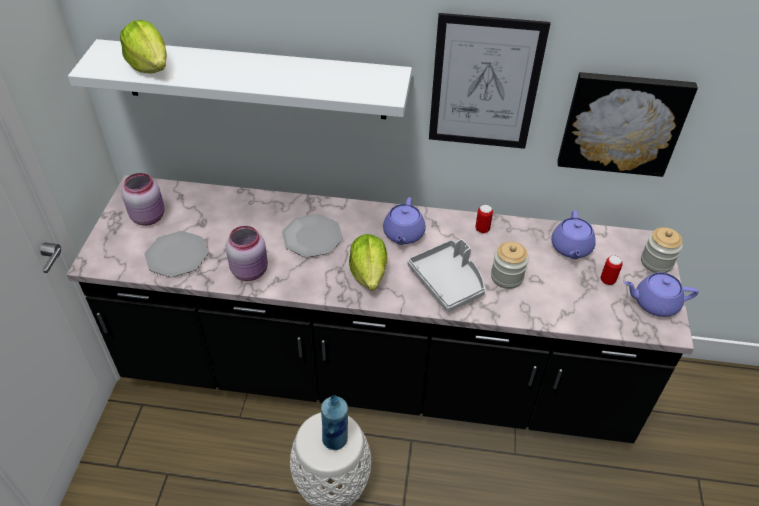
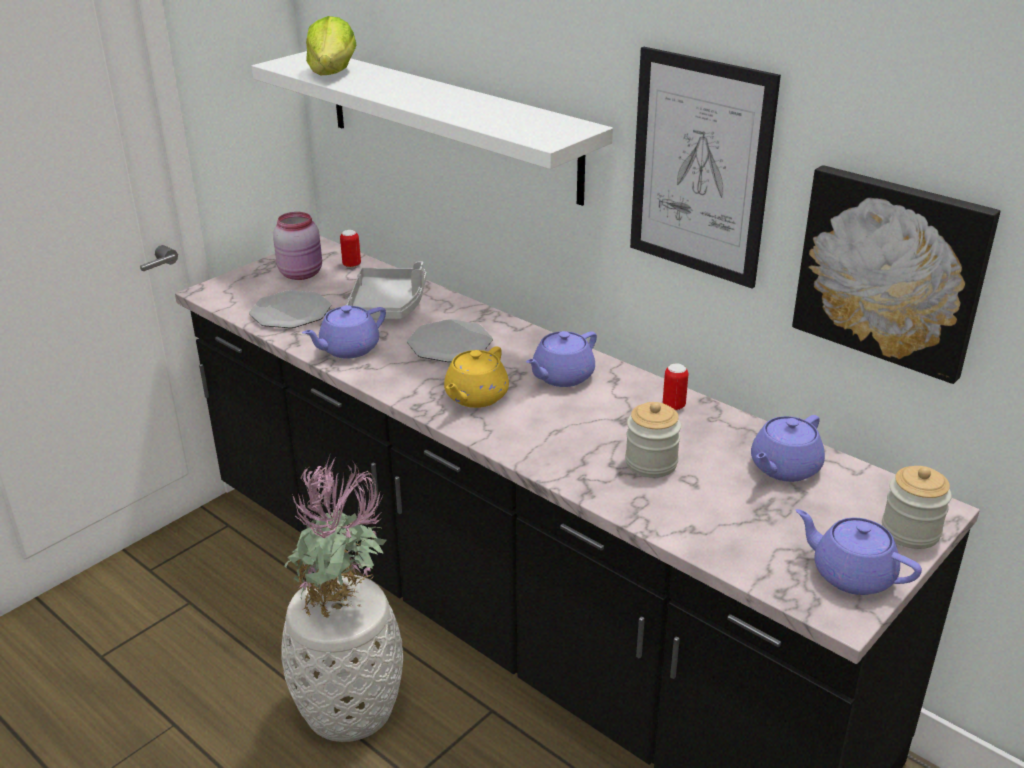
camera: 35 degrees right, 15 degrees down
pink jar [226,226,268,281] -> purple teapot [302,305,386,359]
blue bottle [321,395,348,450] -> potted plant [284,455,387,618]
lettuce [349,234,387,291] -> yellow teapot [444,346,509,408]
grey tray [408,239,485,312] -> grey tray moved to [347,261,426,320]
can [601,256,623,285] -> can moved to [340,230,361,268]

